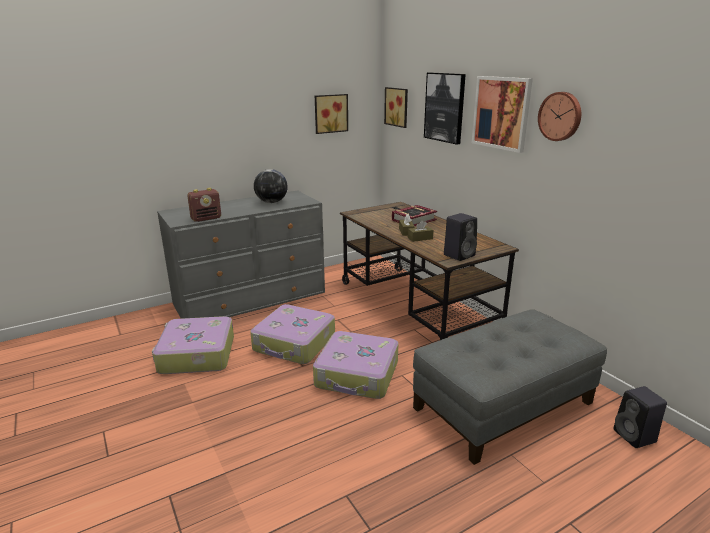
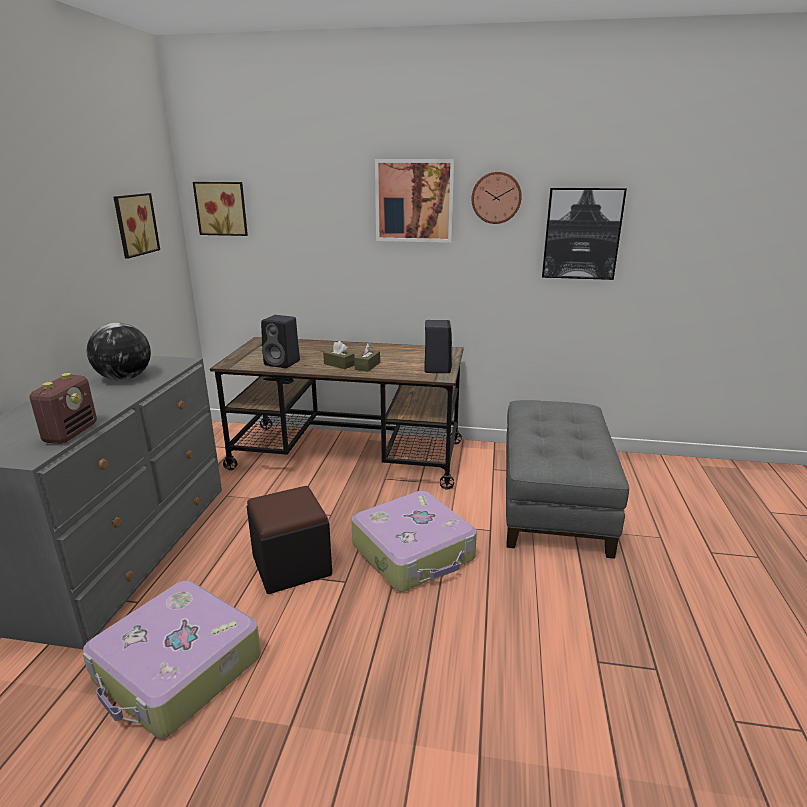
camera: 50 degrees left, 0 degrees up
suitcase [250,304,335,364] -> black ottoman [247,486,332,594]
book [392,205,437,226] -> none
picture [424,72,466,145] -> picture moved to [542,188,627,280]
black speaker [613,386,667,448] -> black speaker moved to [261,315,300,368]

